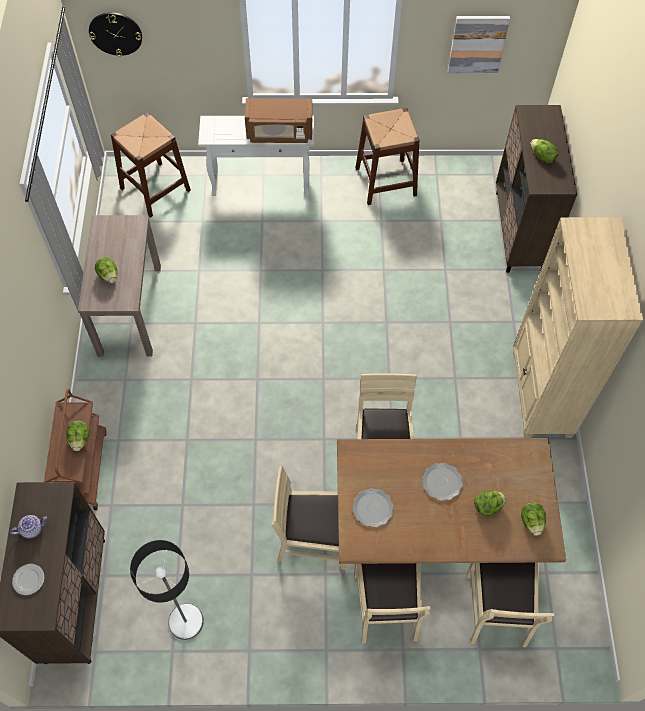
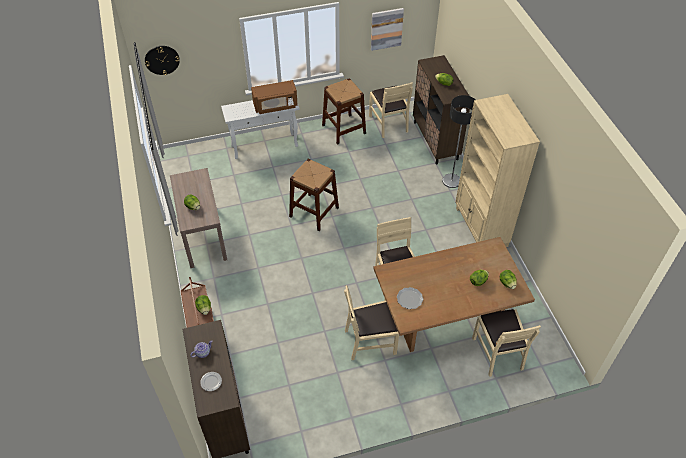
camera: 15 degrees left, 10 degrees down
brown stool [111,112,191,218] -> brown stool moved to [289,159,339,231]
floor lamp [130,540,204,640] -> floor lamp moved to [442,95,476,188]
beige chair [354,563,431,644] -> beige chair moved to [369,82,413,138]
plate [422,463,463,501] -> none

